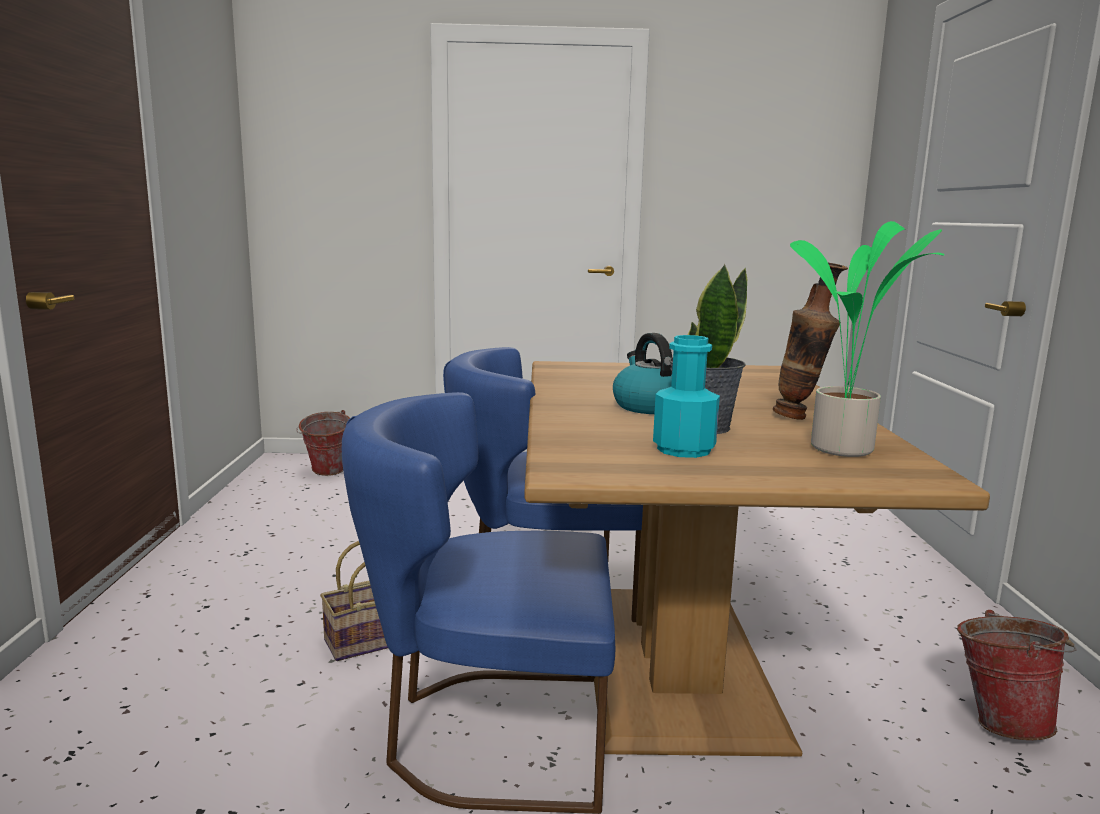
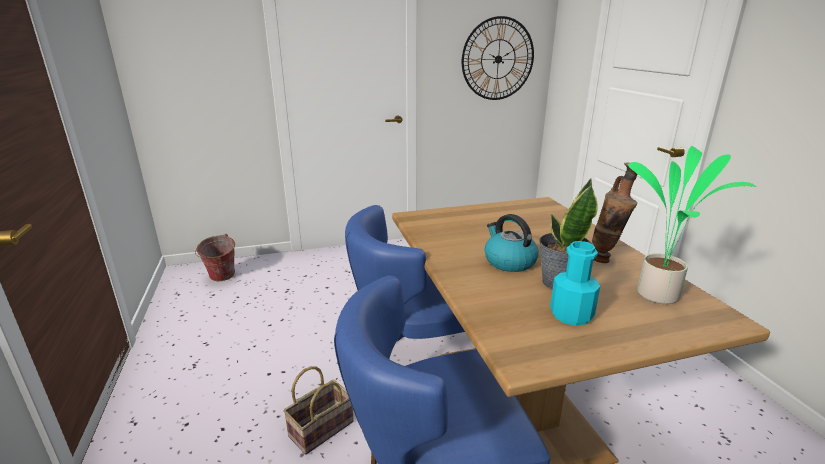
camera: 15 degrees left, 10 degrees up
bucket [957,610,1077,740] -> none
none -> wall clock [462,16,534,100]

